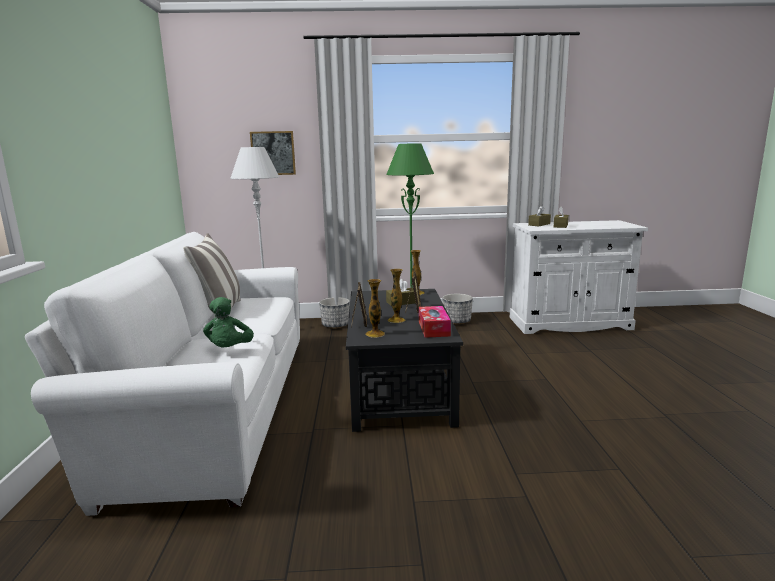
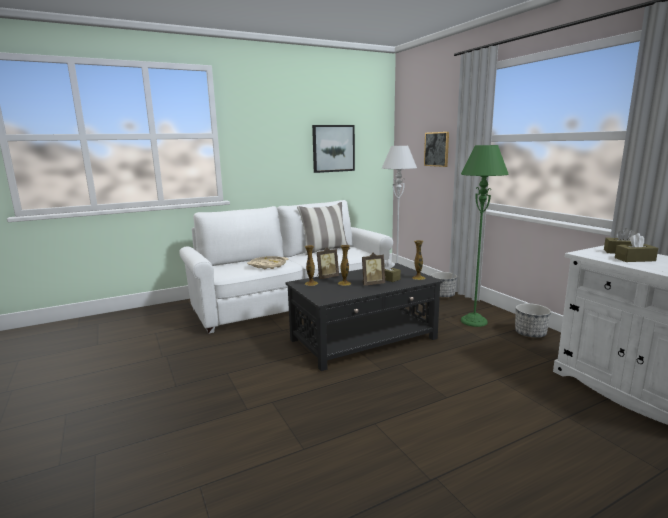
camera: 65 degrees right, 0 degrees up
green plush toy [203,297,254,348] -> beige tray [247,256,288,269]
tissue box [419,306,451,338] -> none
none -> picture [312,125,355,173]

